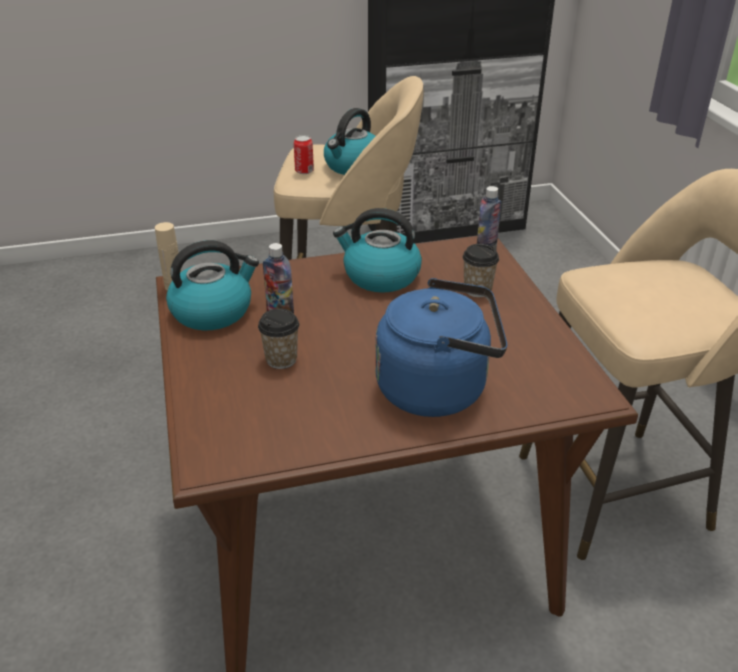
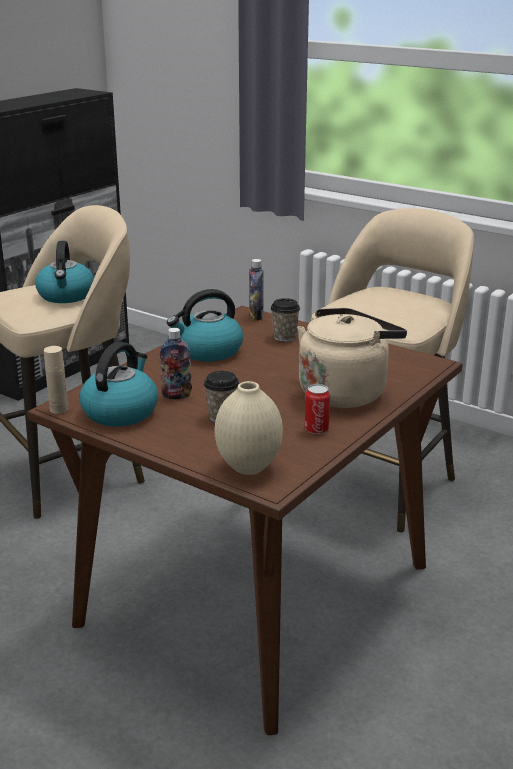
camera: 40 degrees left, 10 degrees down
can [294,135,314,174] -> can moved to [304,384,330,434]
blue kettle [375,278,507,417] -> beige kettle [297,308,407,408]
none -> beige vase [215,381,283,475]

